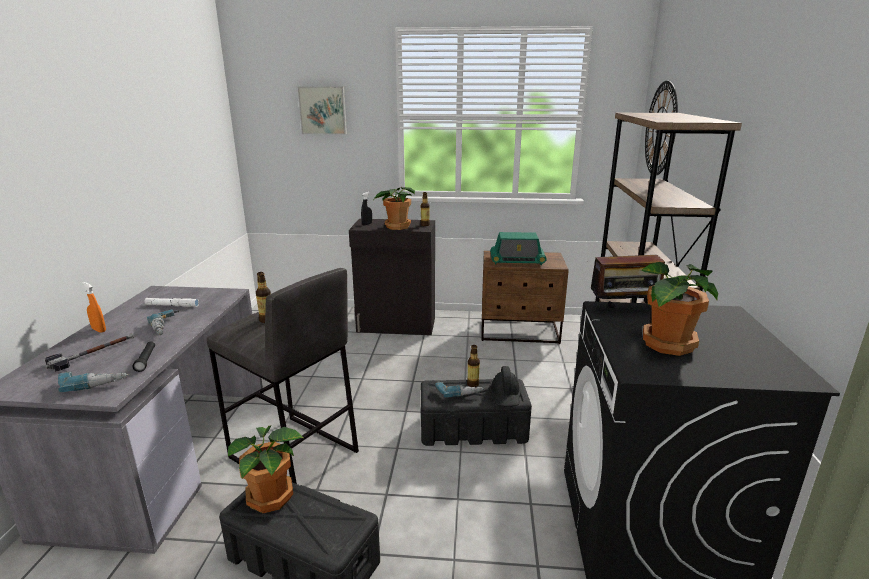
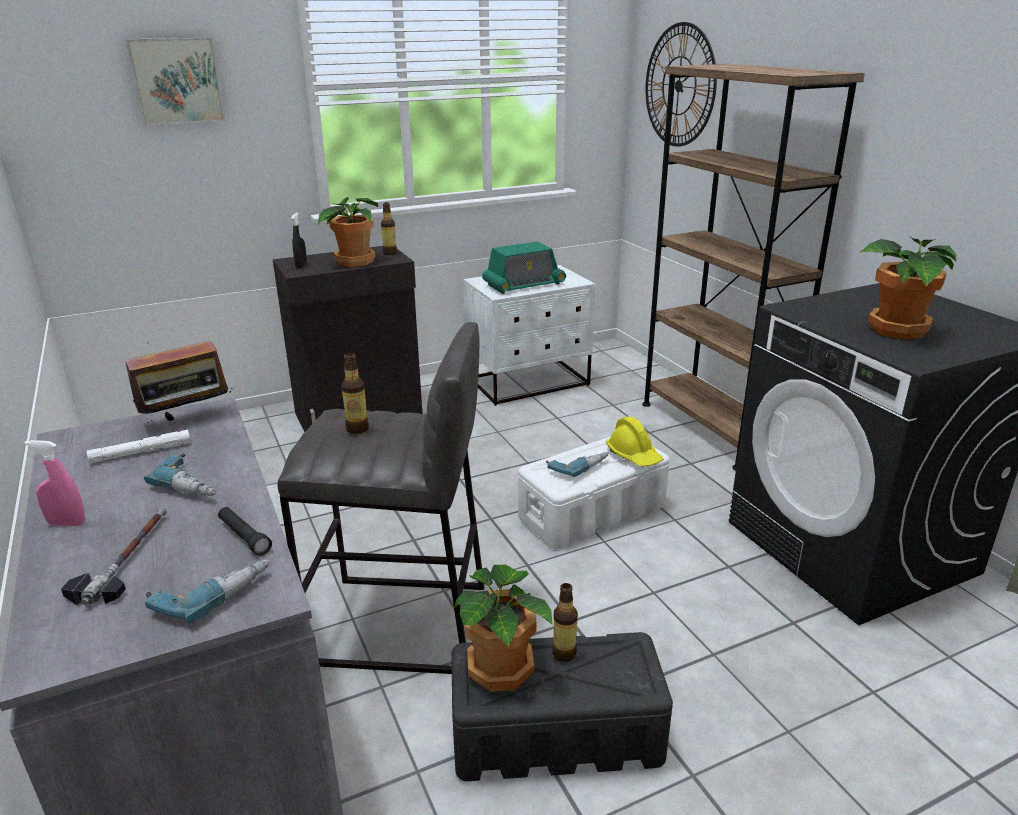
camera: 30 degrees left, 5 degrees up
orange spray bottle [82,282,106,333] -> pink spray bottle [24,440,85,526]
black storage box [421,379,532,446] -> white storage box [518,437,670,550]
bottle [467,345,480,387] -> bottle moved to [552,583,578,662]
brown nightstand [481,251,569,344] -> white nightstand [463,265,596,406]
black hard hat [489,366,521,407] -> yellow hard hat [606,417,664,466]
radio [587,242,665,310] -> radio moved to [118,335,233,423]

